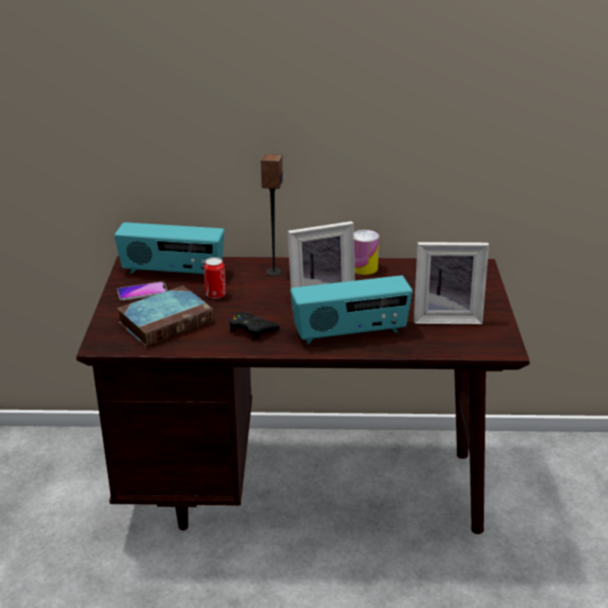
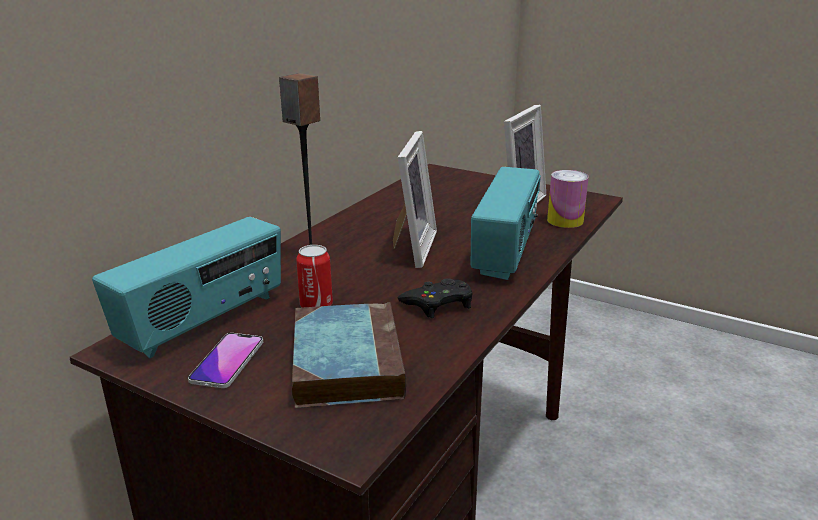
camera: 60 degrees left, 5 degrees down
can [354,230,379,275] -> can moved to [547,170,589,228]

